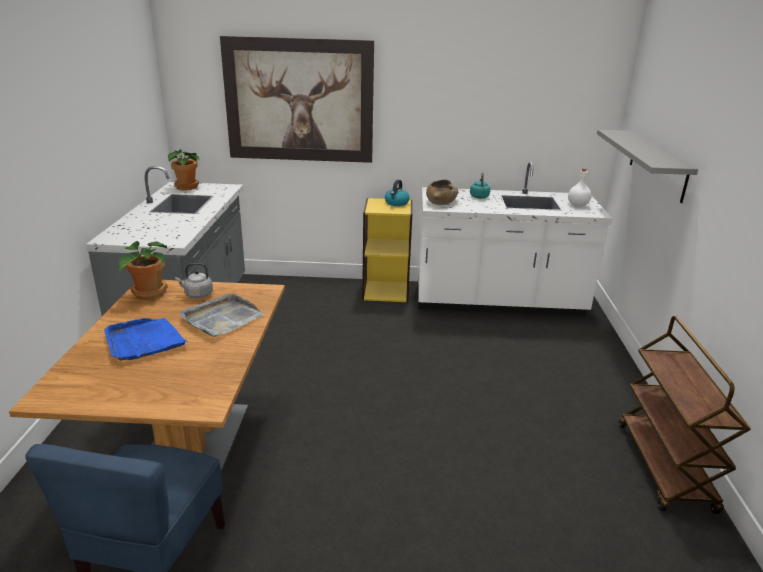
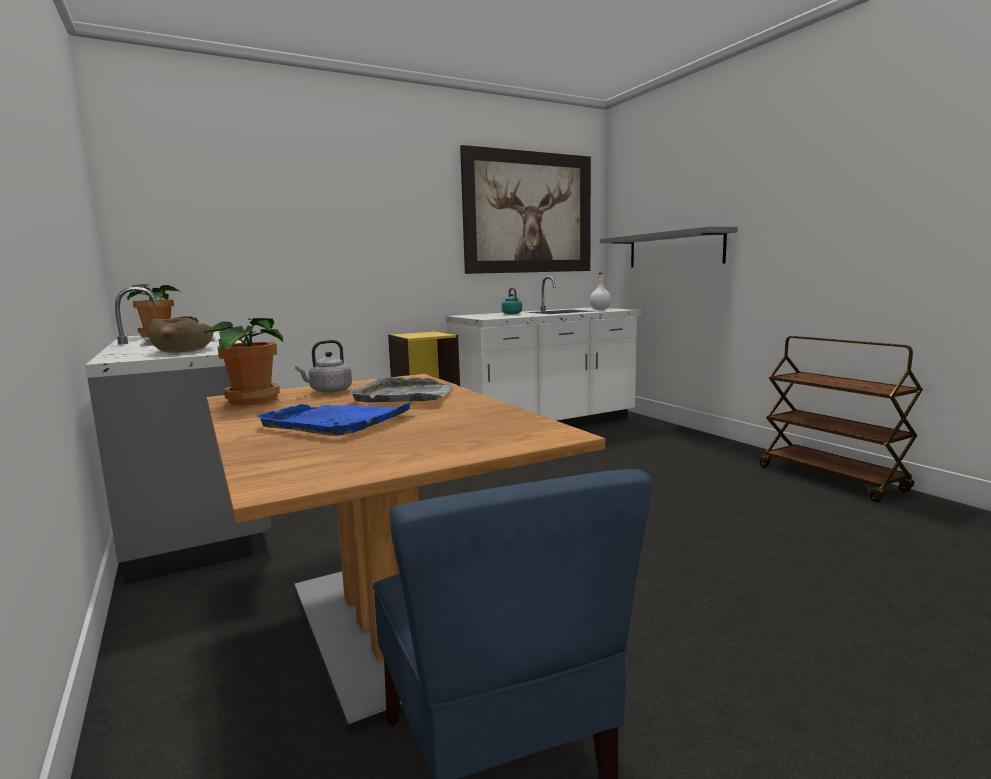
camera: 30 degrees left, 15 degrees down
picture [220,36,374,163] -> picture moved to [460,145,591,274]
kettle [385,180,410,206] -> none
brown bowl [426,179,458,205] -> brown bowl moved to [148,316,214,353]

